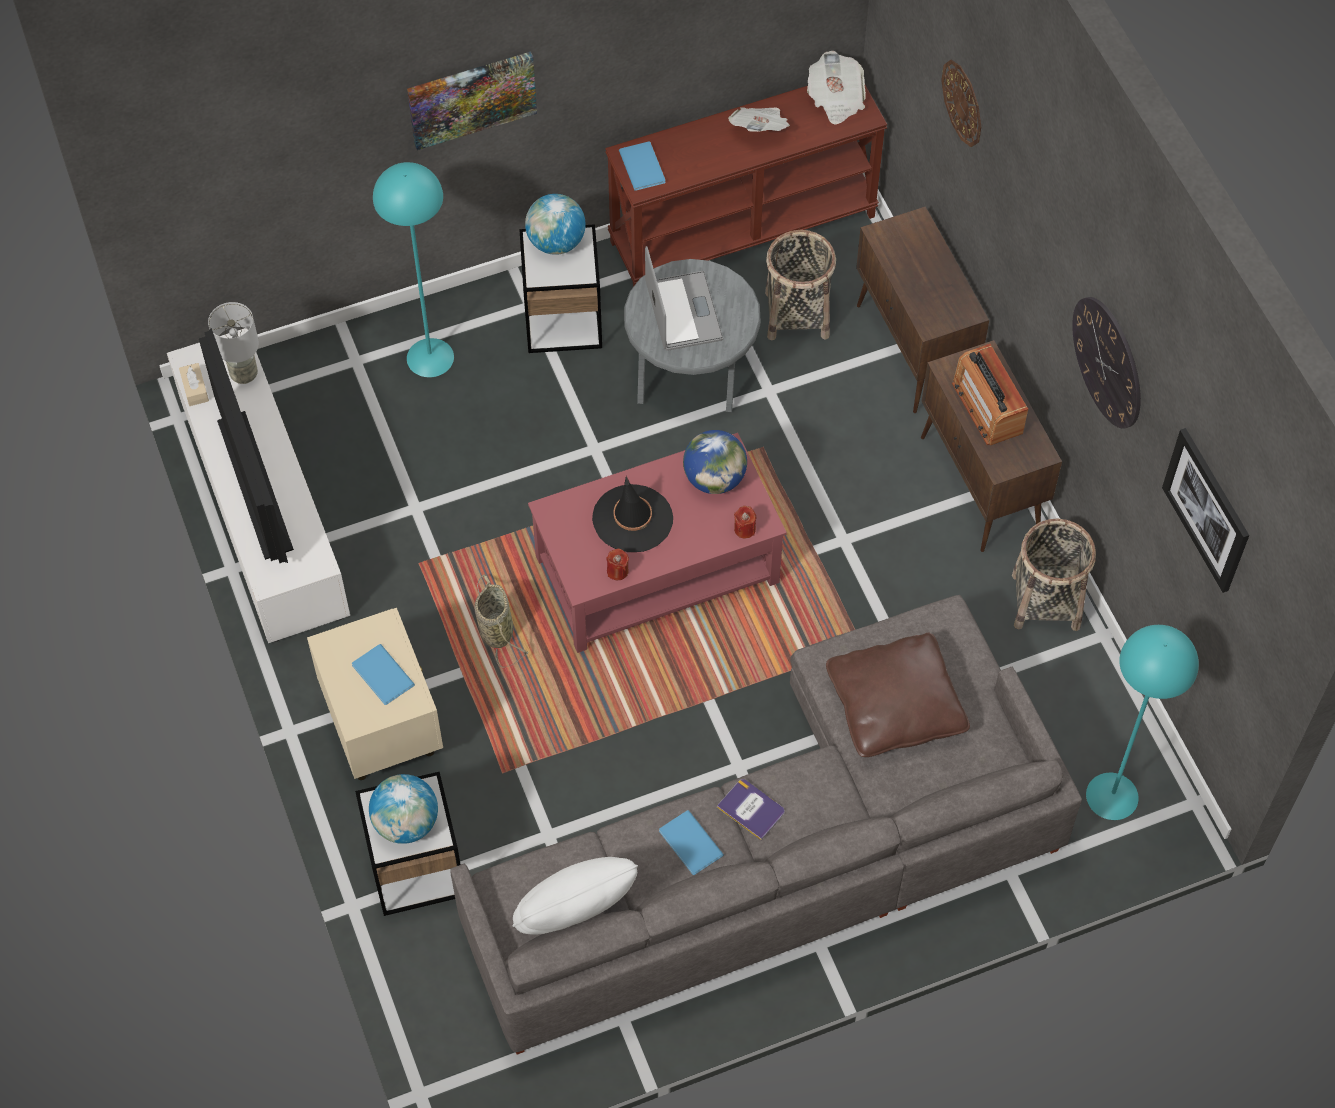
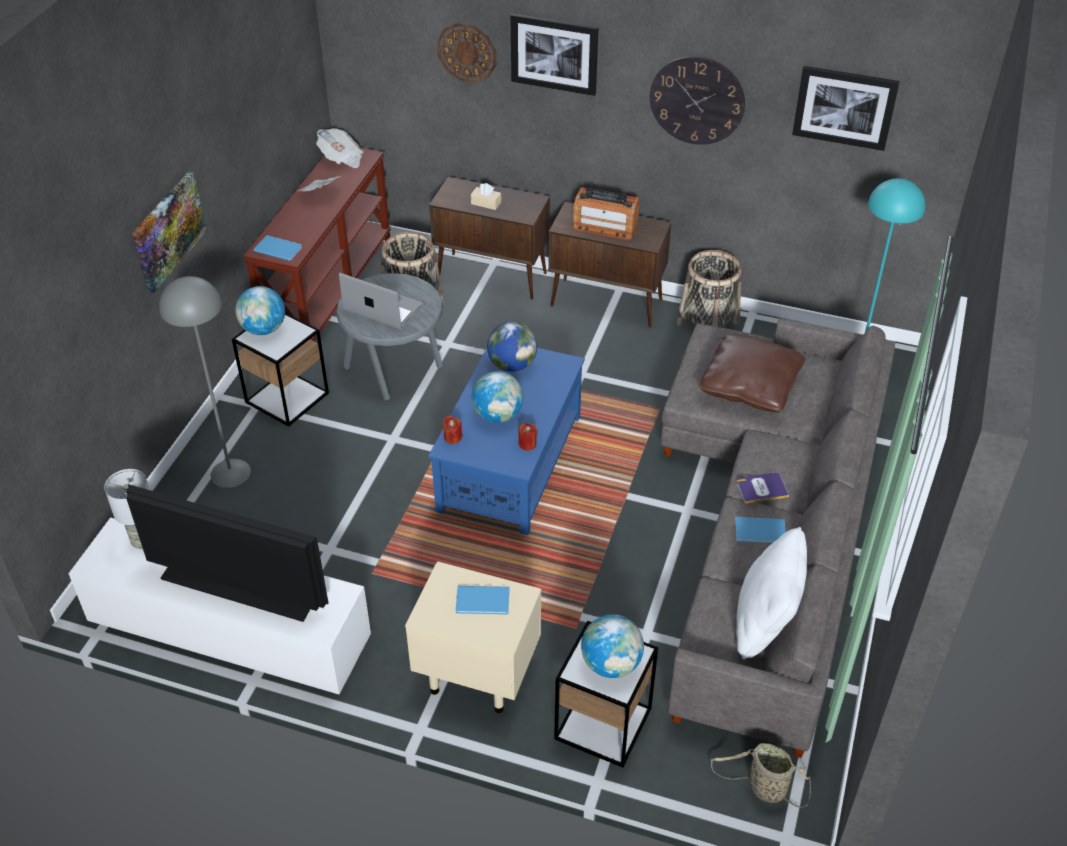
camera: 50 degrees left, 15 degrees down
beige tissue box [179,363,209,406] -> beige tissue box moved to [471,183,501,210]
turquoise floor lamp [373,162,454,377] -> grey floor lamp [159,276,251,488]
basket [474,574,530,668] -> basket moved to [711,743,811,808]
red coffee table [528,433,787,653] -> blue coffee table [428,348,585,535]
black hat [592,476,673,552] -> globe [472,371,523,423]
red candle [734,506,756,538] -> red candle moved to [443,415,462,444]
none -> picture [510,14,598,96]

